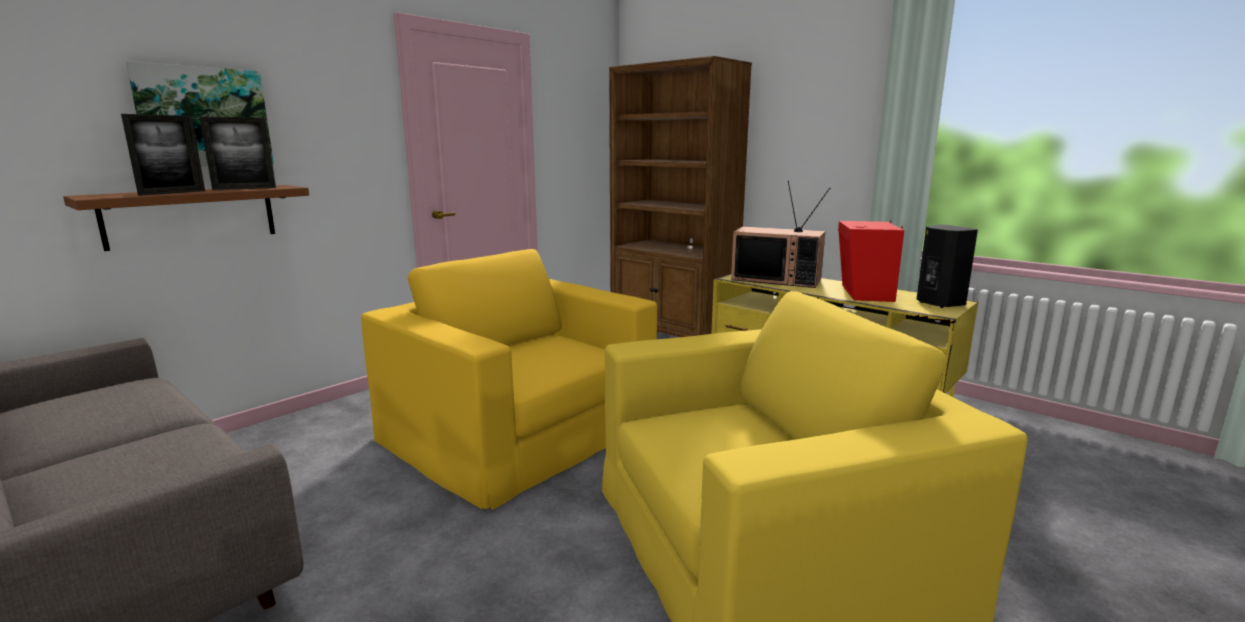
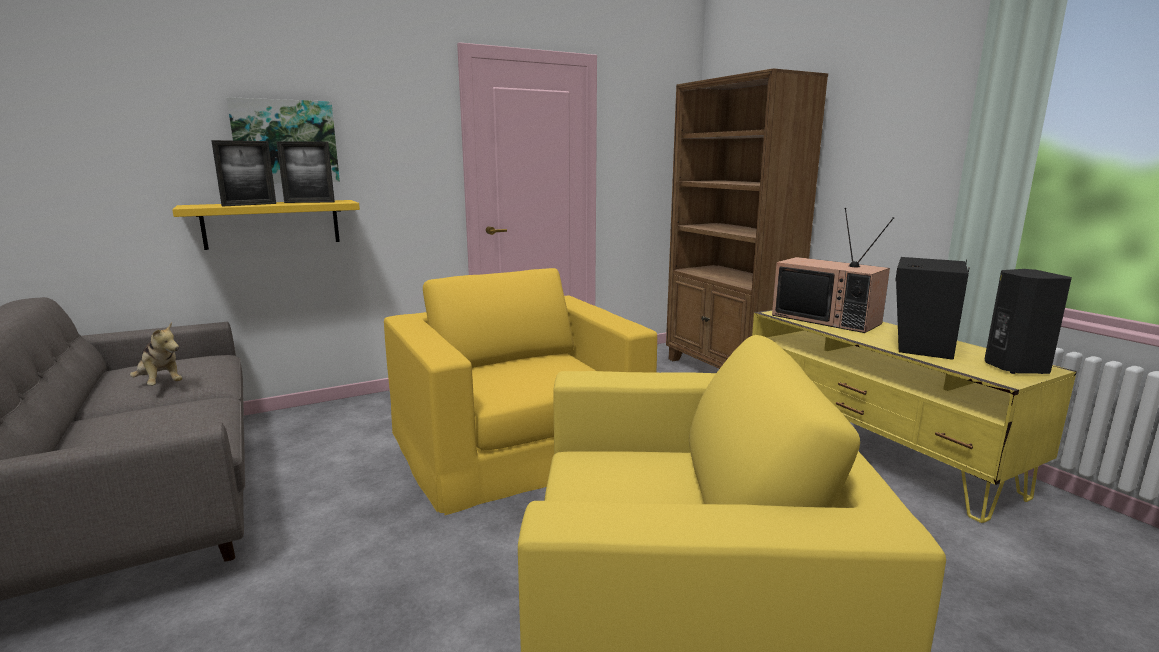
camera: 20 degrees right, 0 degrees up
brown shelf [63,185,309,251] -> yellow shelf [172,200,360,250]
red speaker [838,220,904,302] -> black speaker [895,257,970,360]
none -> plush toy [130,322,182,386]

